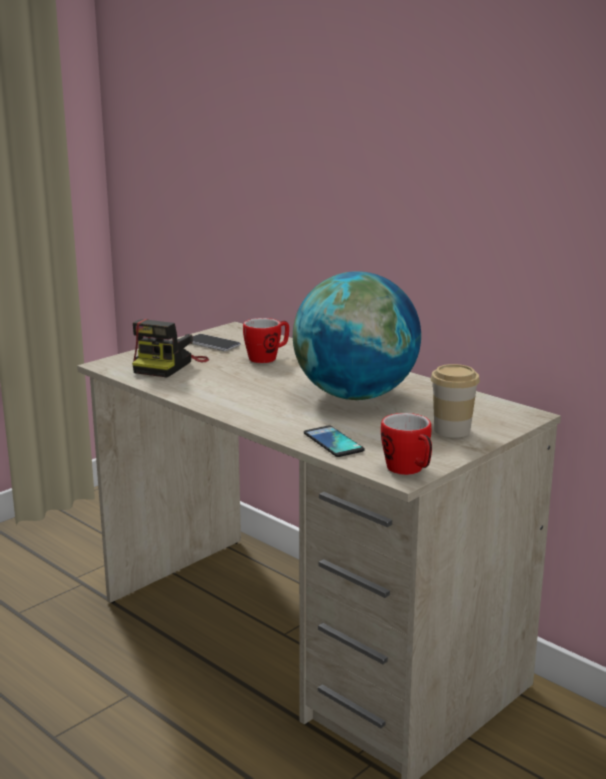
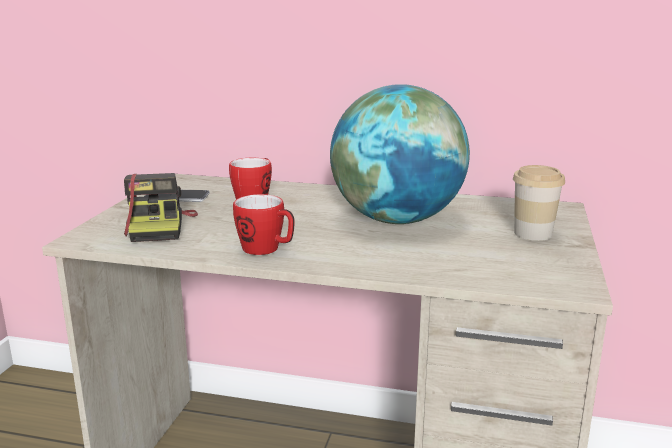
camera: 30 degrees left, 0 degrees up
phone [304,426,365,457] -> none
mug [381,413,432,475] -> mug moved to [233,194,295,255]

